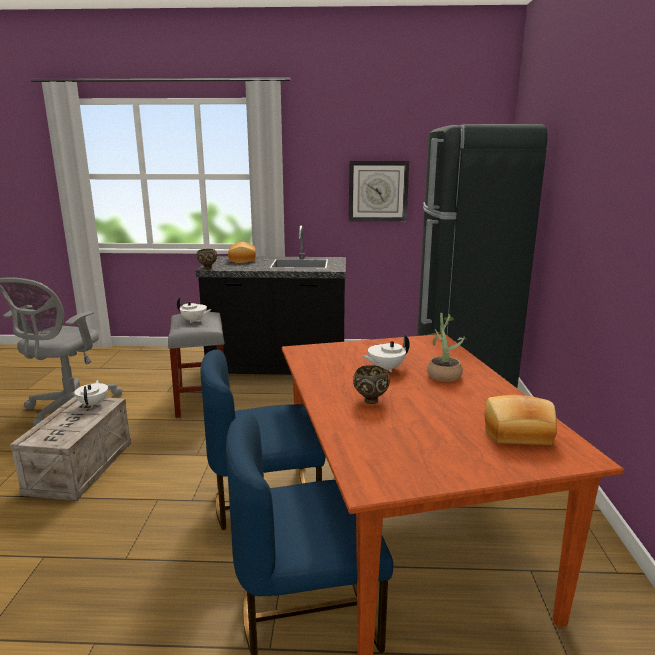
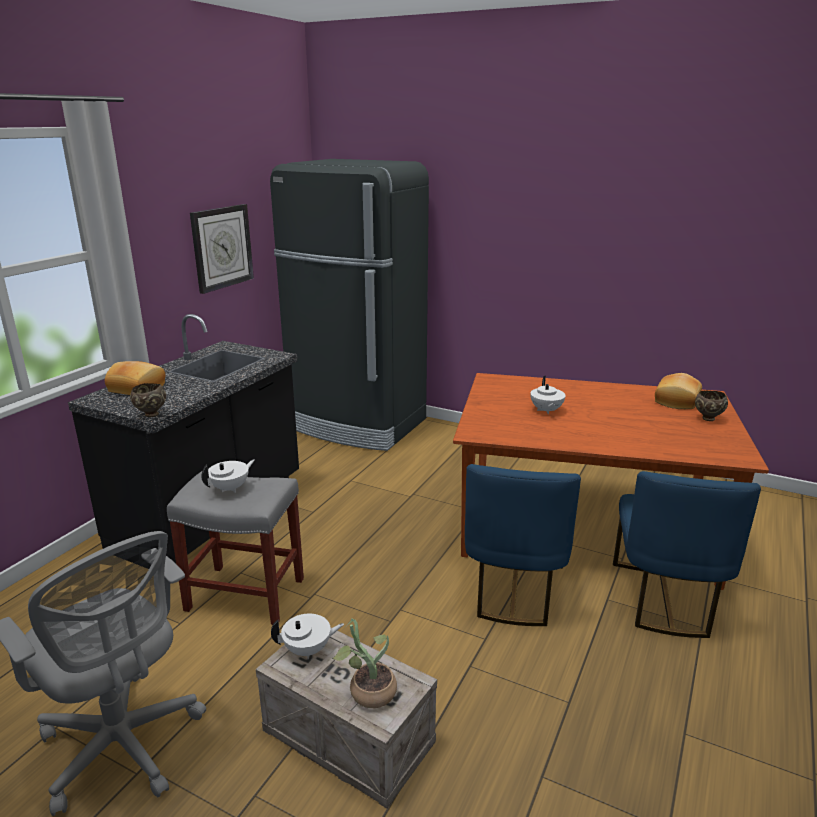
camera: 65 degrees left, 5 degrees up
white teapot [74,380,108,408] -> white teapot turned 150 degrees clockwise [271,614,344,659]
brown bowl [353,365,390,404] -> brown bowl moved to [695,391,728,421]
potted plant [427,313,465,382] -> potted plant moved to [332,618,397,708]

